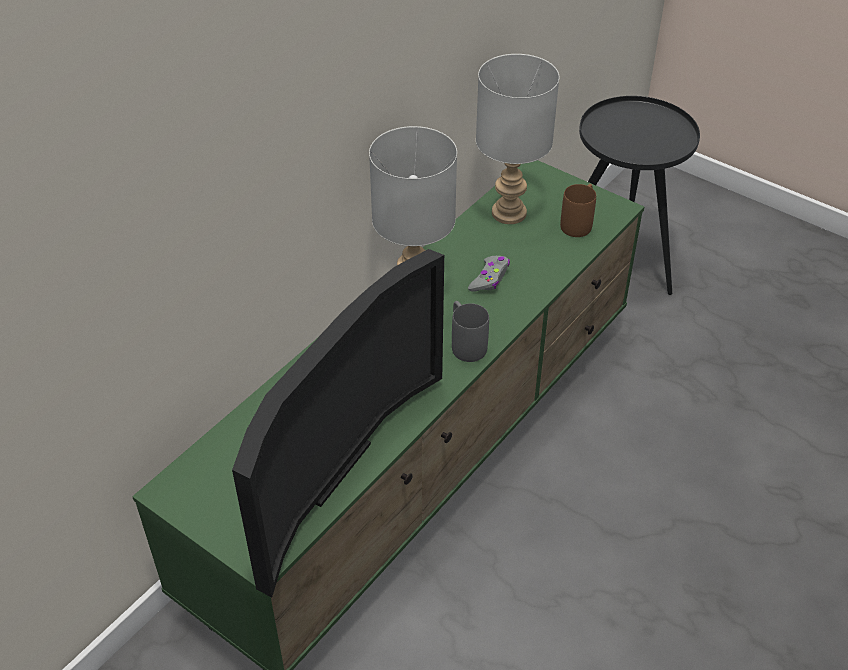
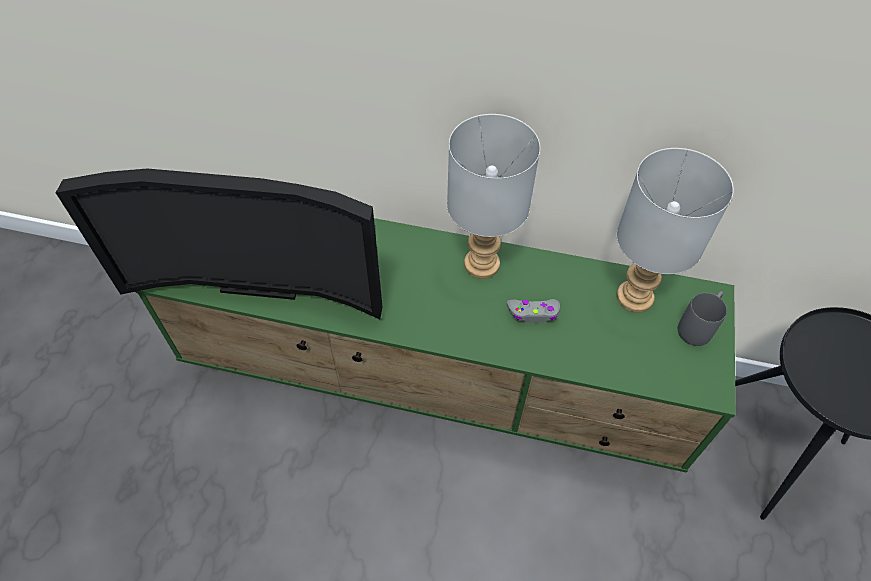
camera: 65 degrees right, 10 degrees up
grey mug [452,301,489,362] -> grey mug moved to [678,291,727,346]
brown mug [560,184,596,237] -> none

